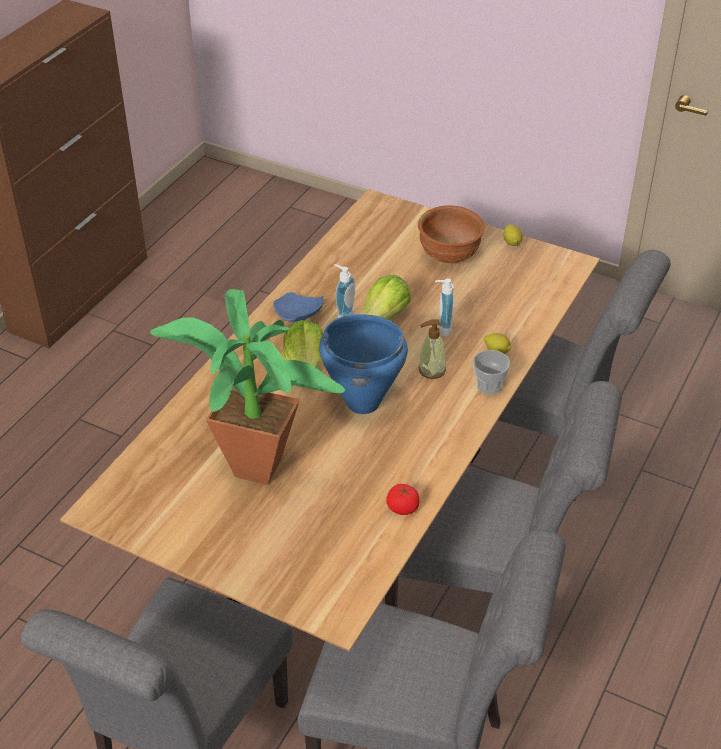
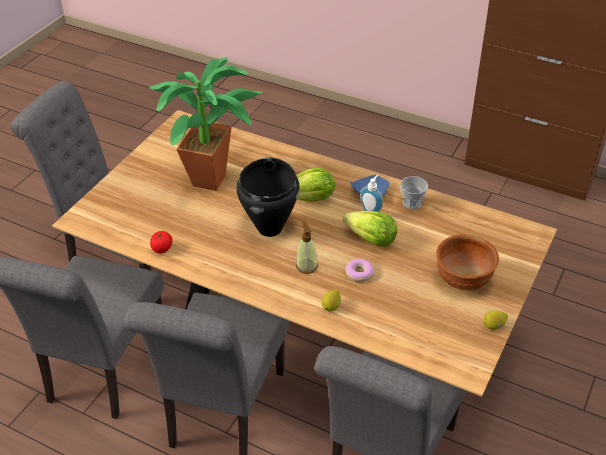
camera: 90 degrees right, 0 degrees up
blue cooking pot [319,314,408,414] -> black cooking pot [236,158,300,237]
soap dispenser [435,279,454,337] -> donut [345,259,374,282]
cup [473,350,510,395] -> cup moved to [400,176,428,209]

